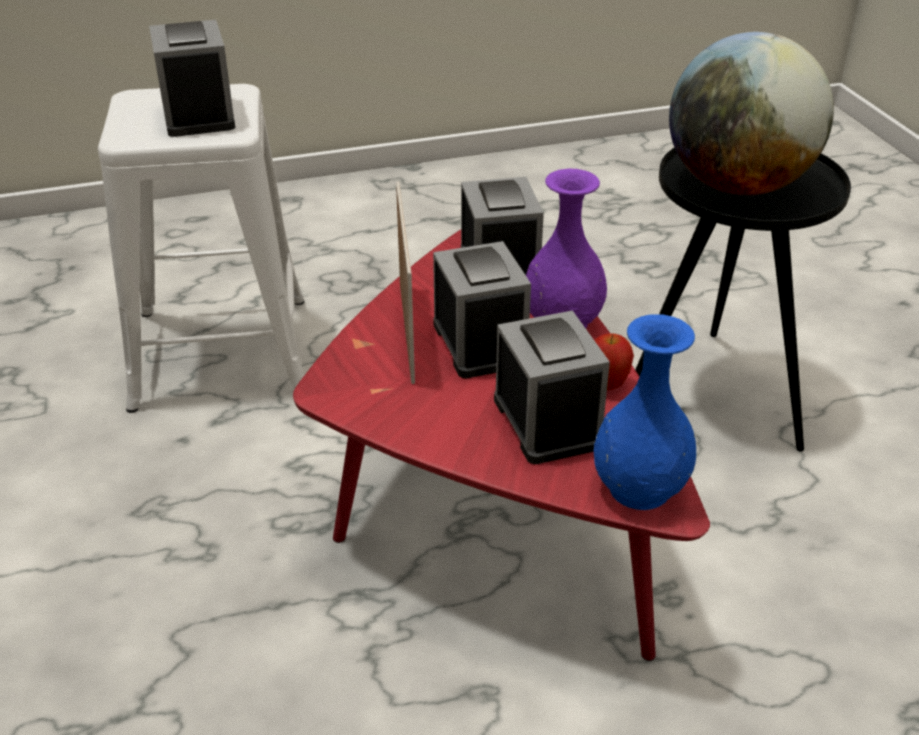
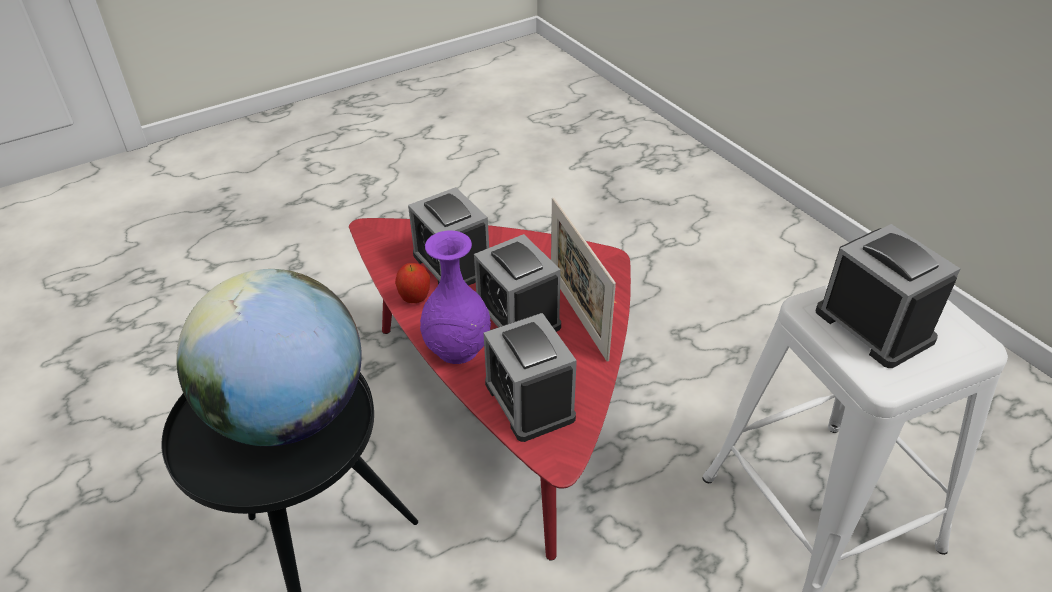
camera: 165 degrees right, 5 degrees up
blue vase [594,314,696,510] -> none

